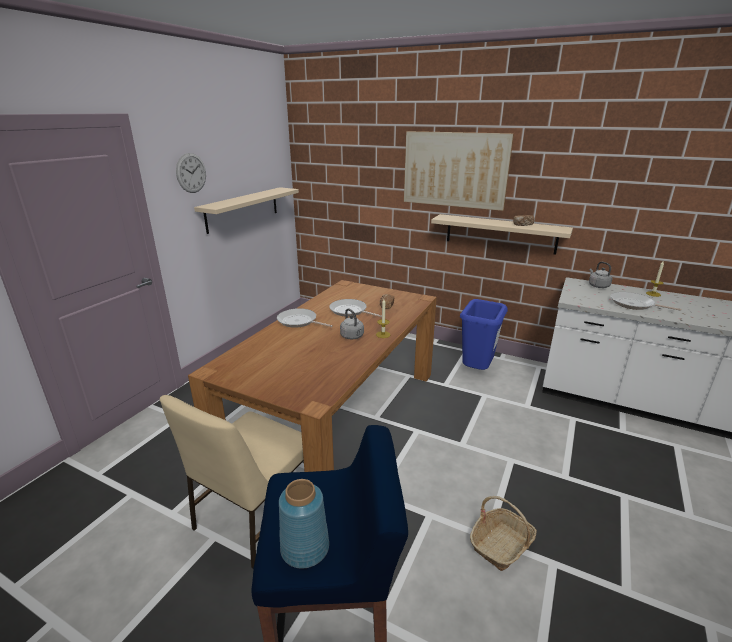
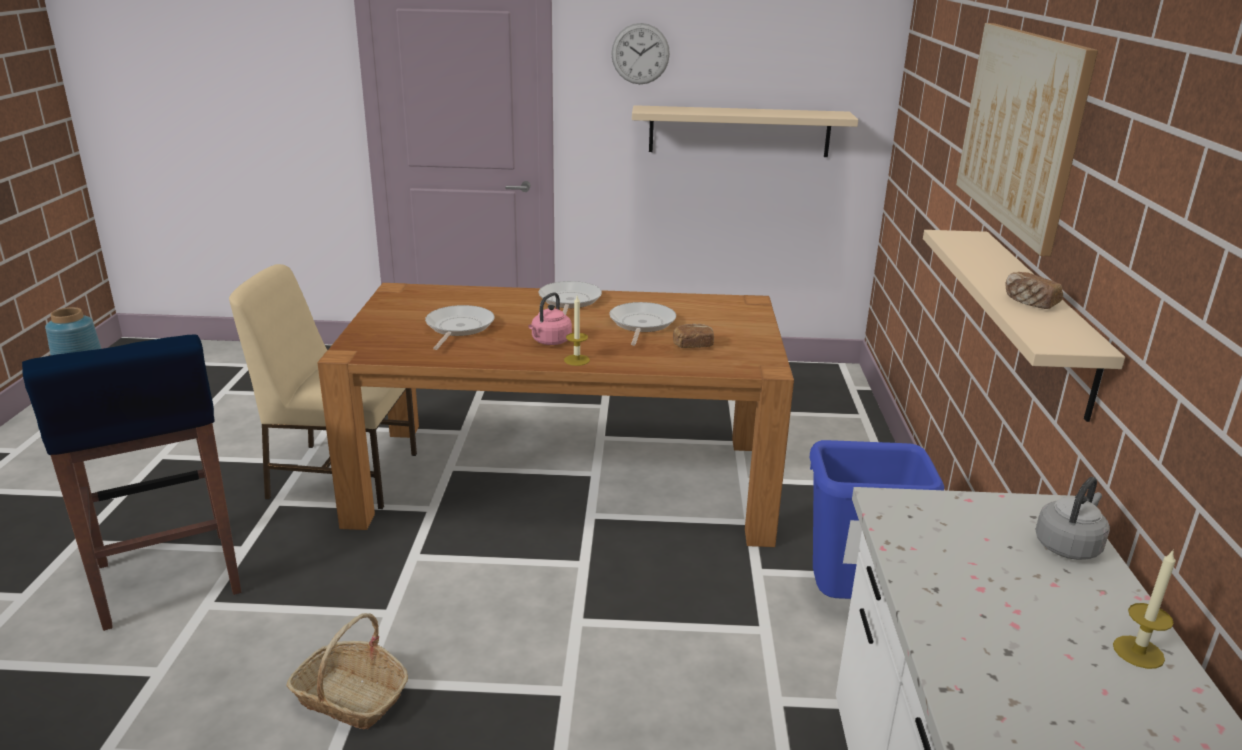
camera: 65 degrees right, 0 degrees up
grey kettle [340,308,364,339] -> pink kettle [528,292,572,345]
frying pan [611,292,681,311] -> frying pan moved to [425,305,494,350]

